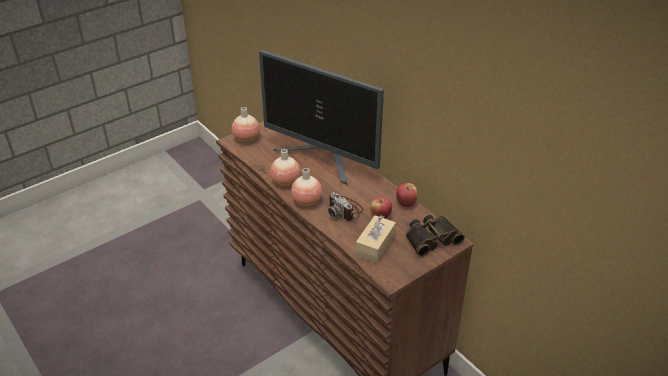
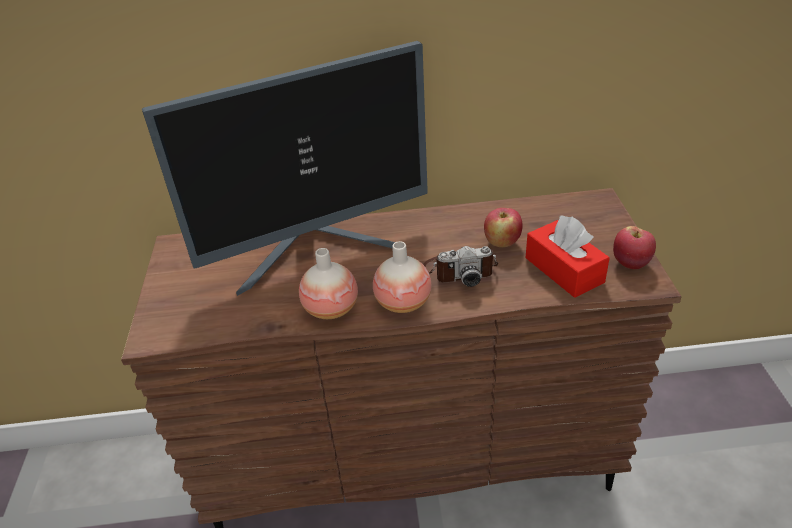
camera: 55 degrees left, 0 degrees up
vase [232,107,260,142] -> none
beige tissue box [356,215,396,263] -> red tissue box [526,216,610,298]
apple [396,183,418,207] -> apple moved to [613,226,656,269]
binoculars [406,215,465,257] -> none

